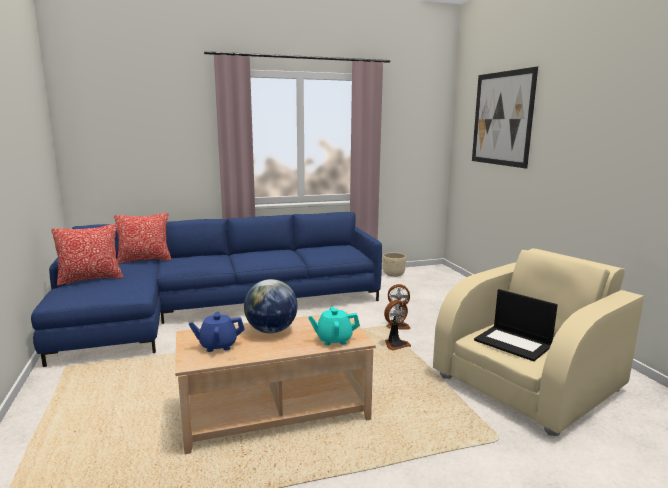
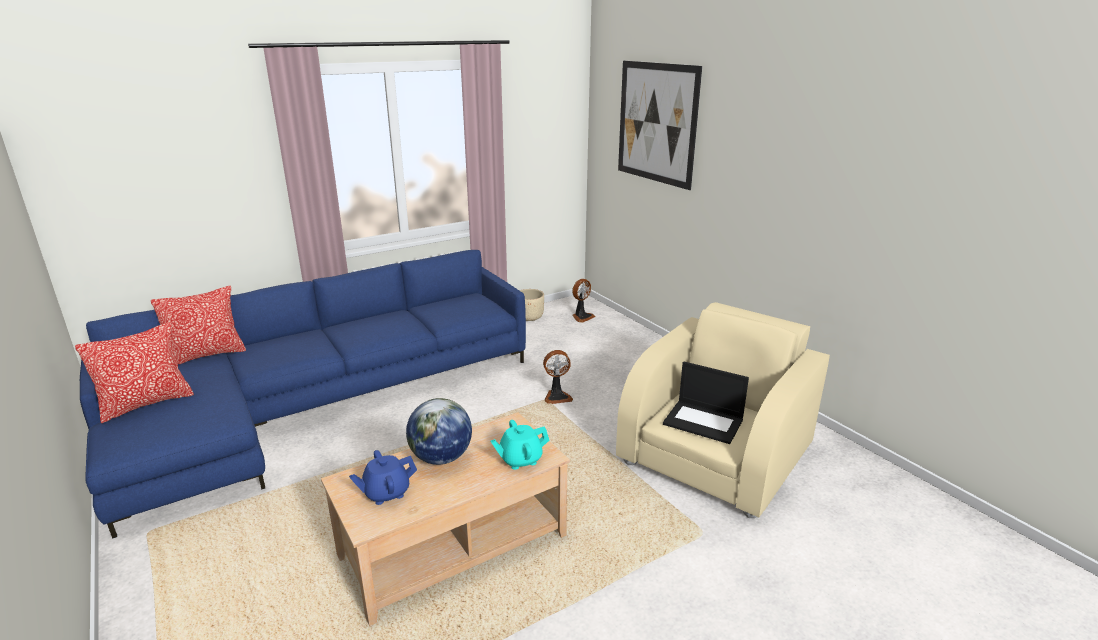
camera: 15 degrees left, 10 degrees up
fan [384,300,411,350] -> fan moved to [572,279,595,323]

